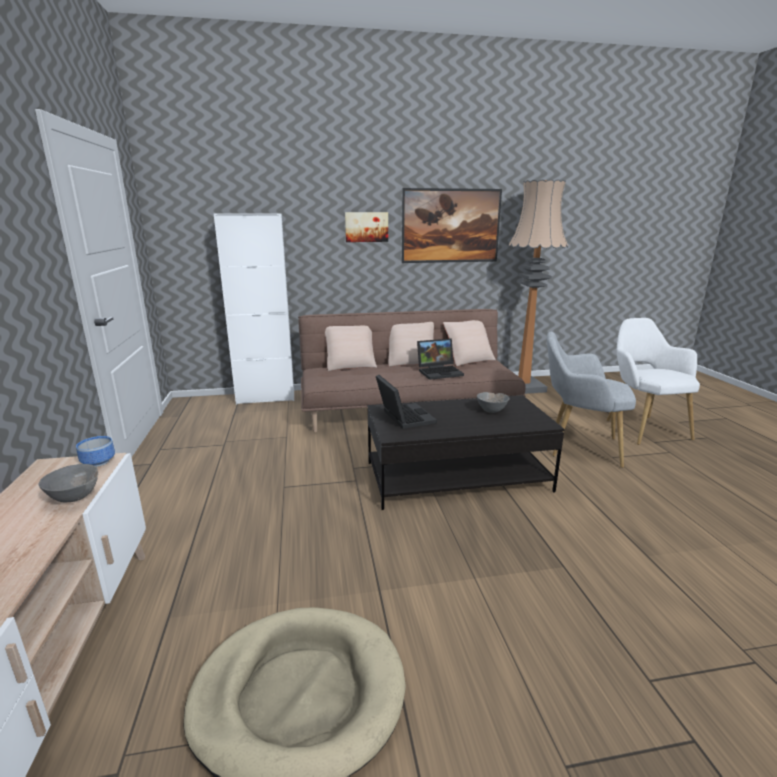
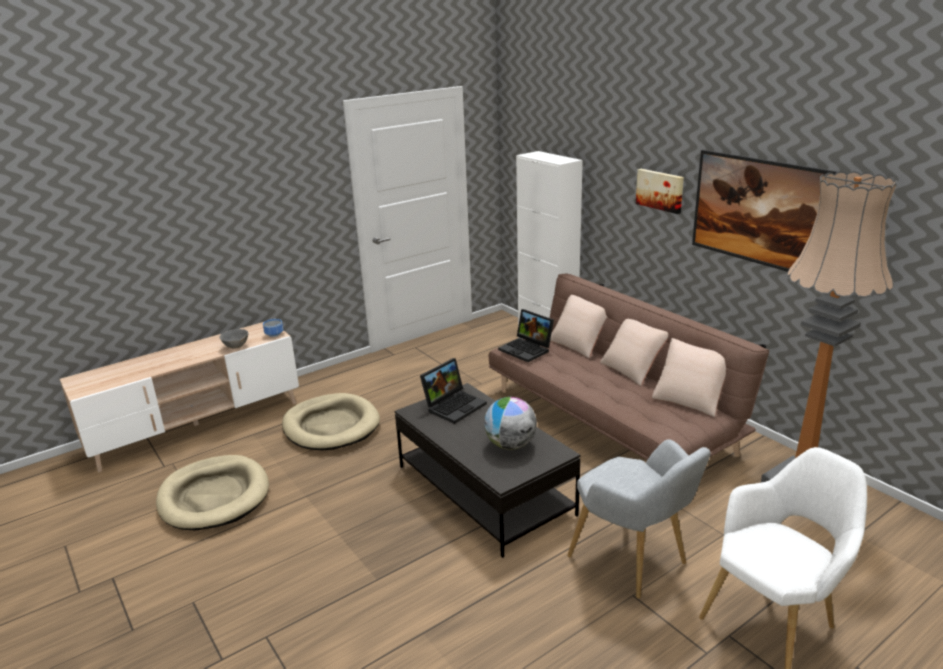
camera: 65 degrees right, 5 degrees up
laptop [417,338,464,380] -> laptop moved to [498,309,554,362]
grey bowl [477,392,509,413] -> globe [484,397,537,450]
grey armchair [547,332,636,468] -> grey armchair turned 150 degrees clockwise [567,440,710,599]
none -> beige dog bed [282,393,380,450]

